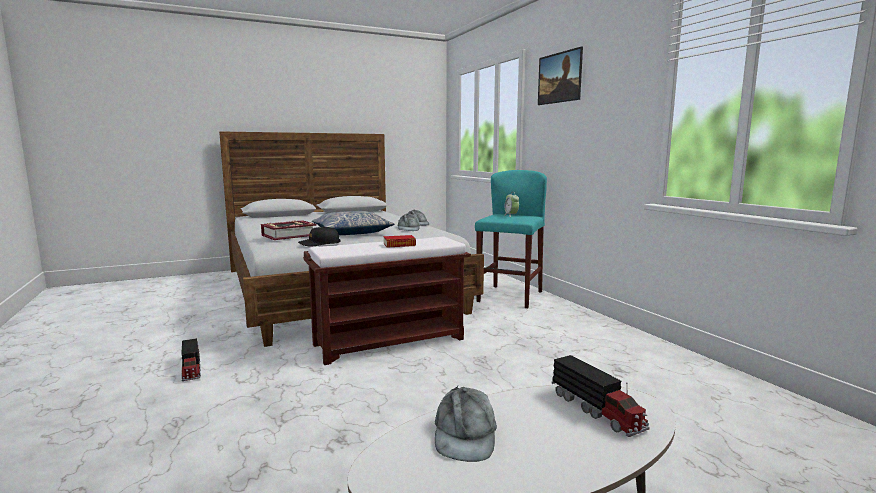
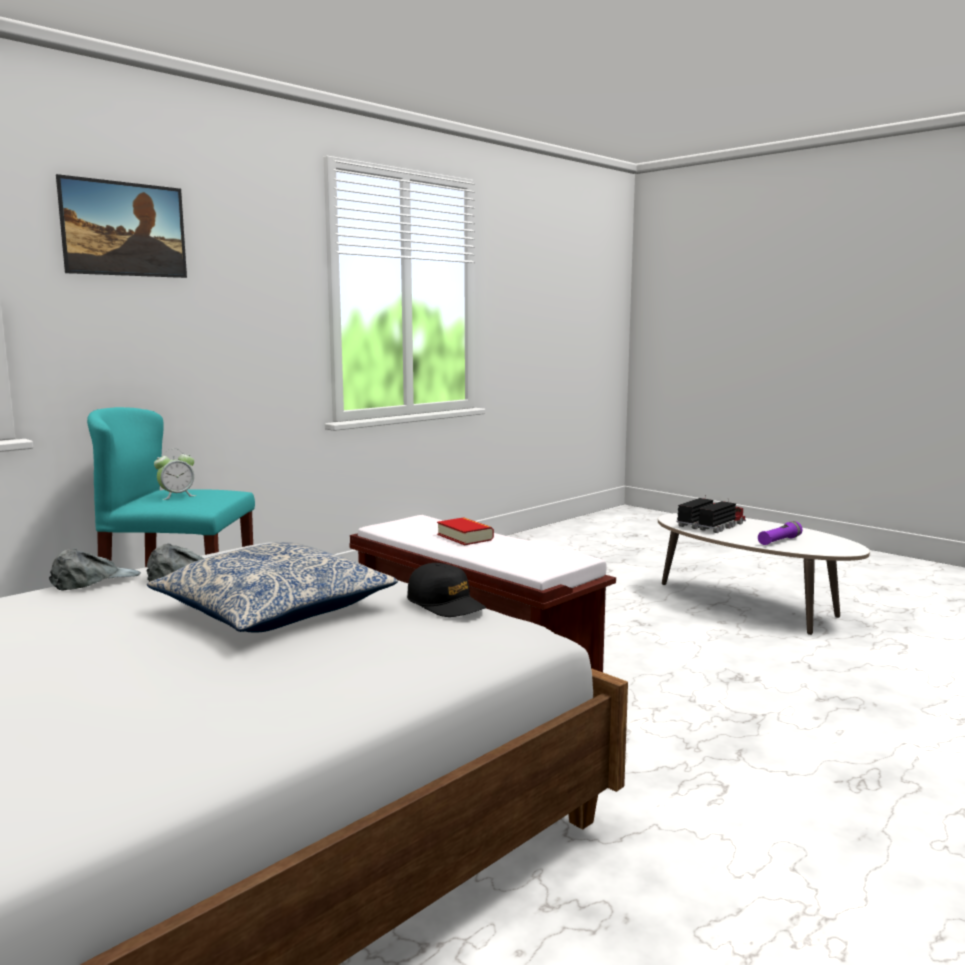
camera: 110 degrees left, 0 degrees up
toy truck [181,338,201,381] -> toy truck moved to [698,498,746,533]
book [261,220,317,240] -> none
grey cap [435,386,497,462] -> purple flashlight [758,521,802,545]

